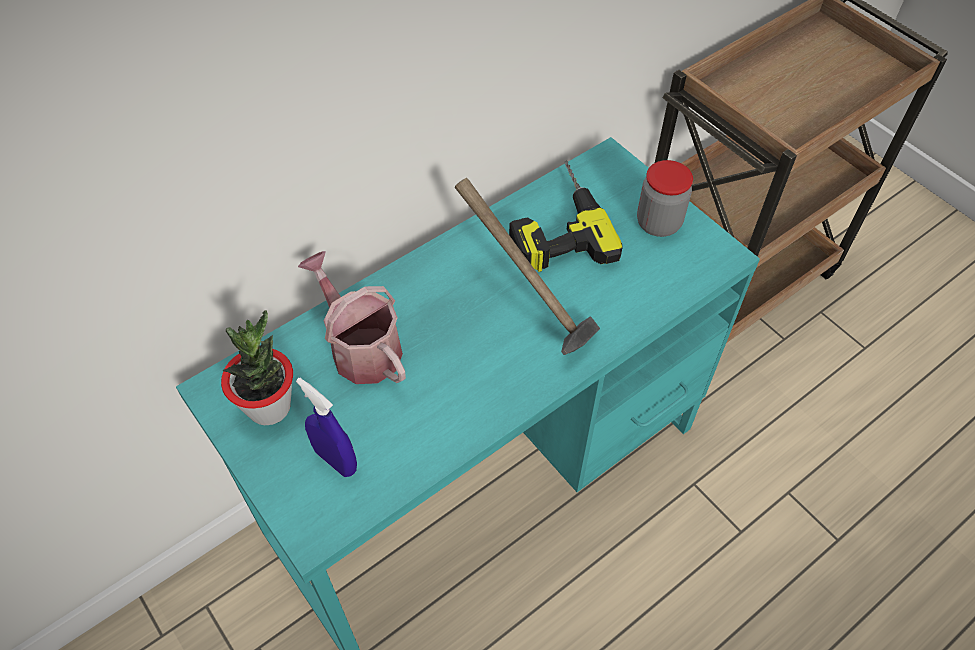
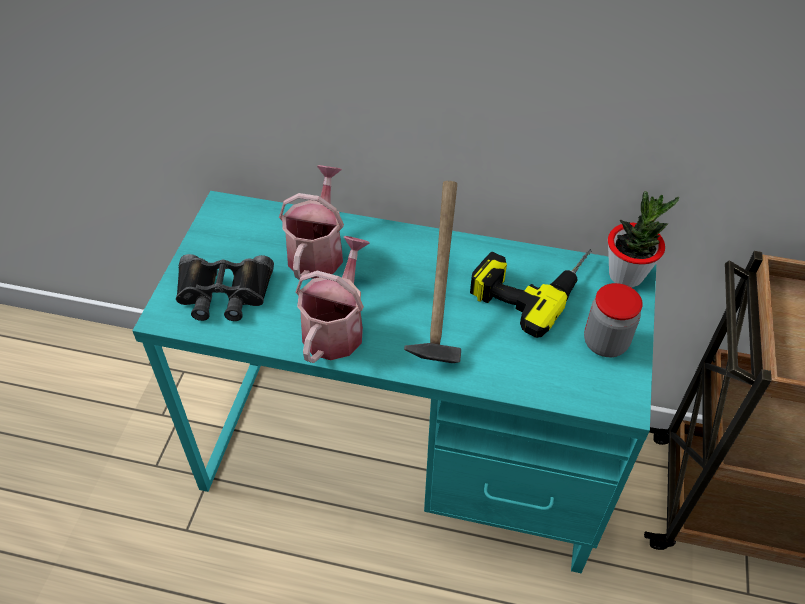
camera: 50 degrees right, 5 degrees down
potted plant [221,310,293,425] -> potted plant moved to [608,191,679,287]
blue spray bottle [296,378,357,477] -> black binoculars [176,254,274,321]
none -> watering can [295,236,370,363]

